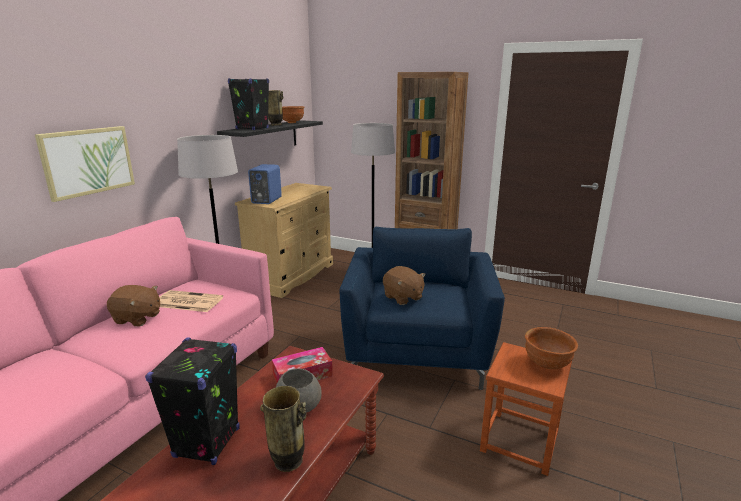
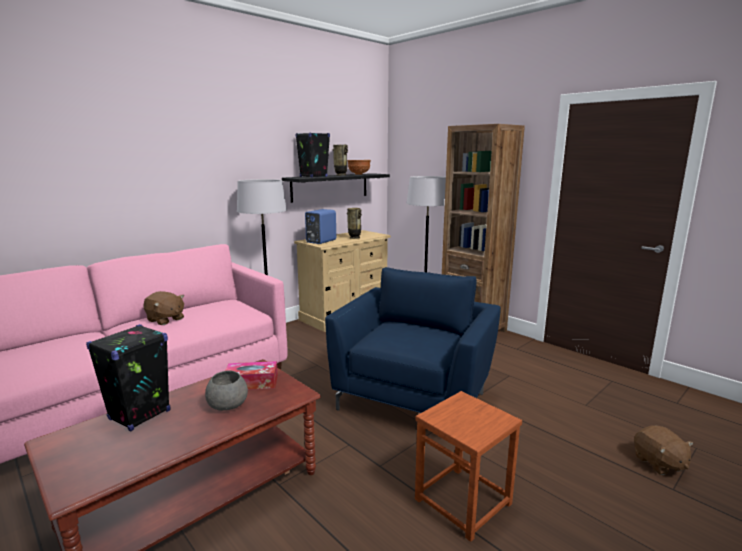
camera: 20 degrees right, 5 degrees down
picture [35,126,135,202] -> none
newspaper [159,290,223,312] -> none
vase [260,386,306,472] -> vase moved to [347,208,362,239]
brown plush toy [383,266,426,305] -> brown plush toy moved to [634,426,693,475]
brown bowl [525,327,578,369] -> none

